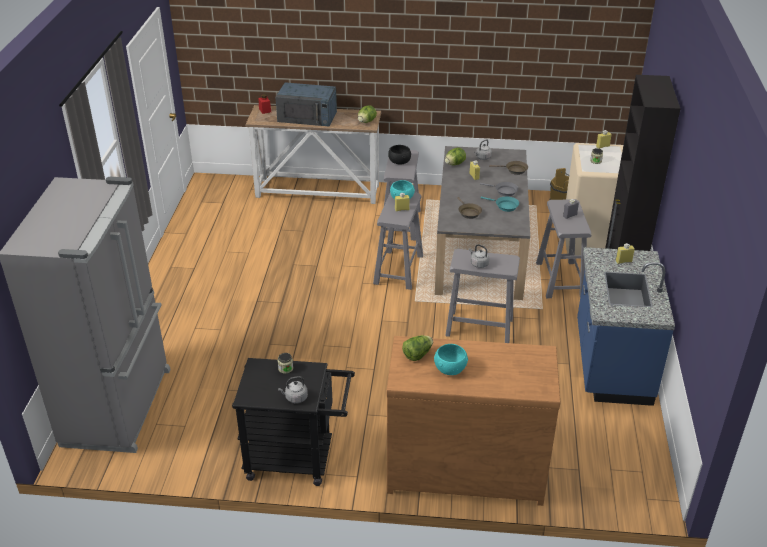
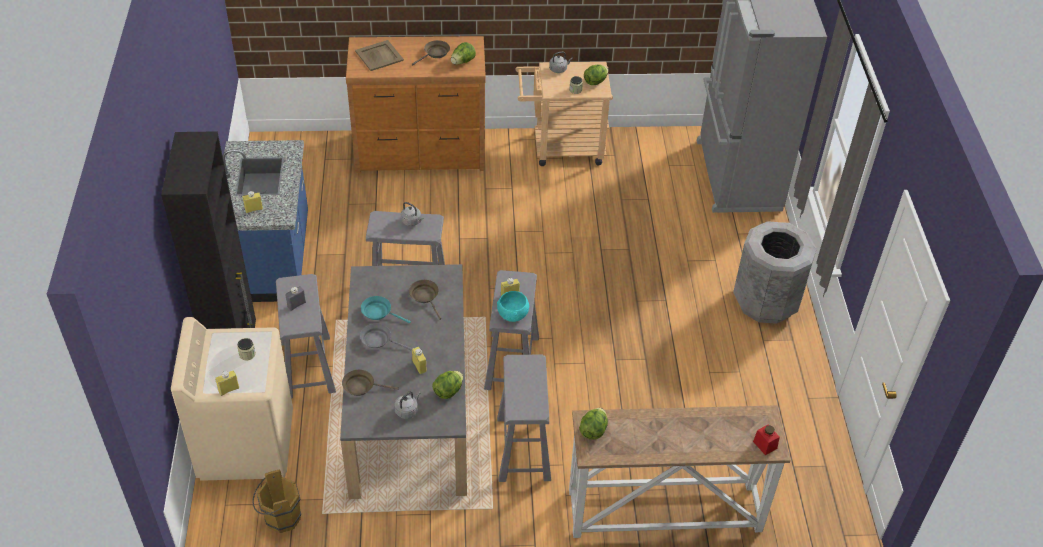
camera: 170 degrees right, 10 degrees up
black cart [232,358,355,486] -> beige cart [516,62,613,166]
blue microwave [275,82,337,126] -> none
black bowl [388,145,411,164] -> none
turquoise bowl [434,344,468,375] -> brown frying pan [412,40,450,65]
none -> beige tray [355,40,404,71]
none -> lettuce [584,64,608,85]
none -> grey trash can [733,221,817,324]

